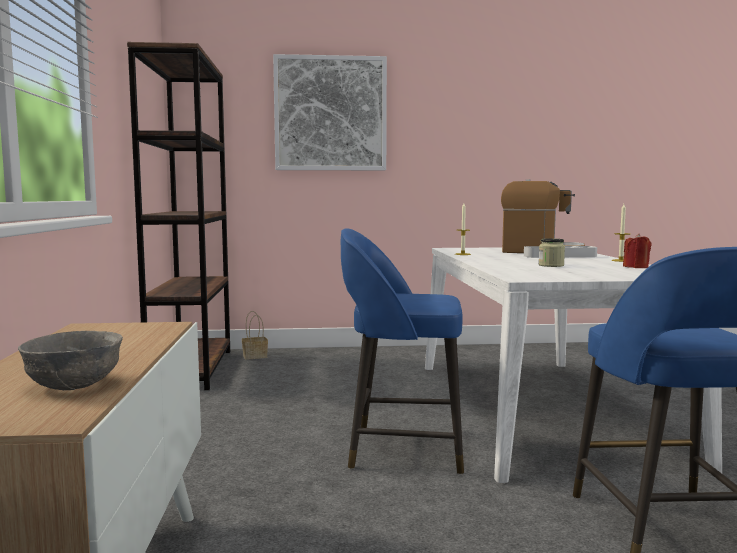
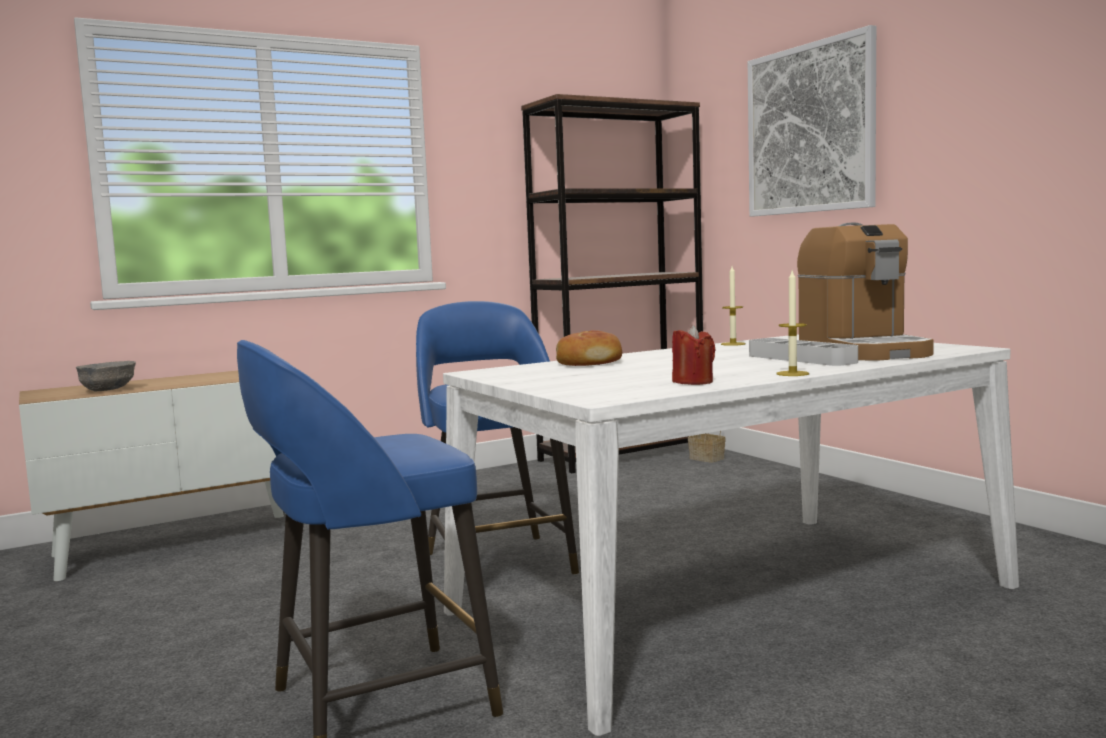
camera: 65 degrees right, 0 degrees up
jar [539,238,565,267] -> none
none -> bread [556,330,622,366]

